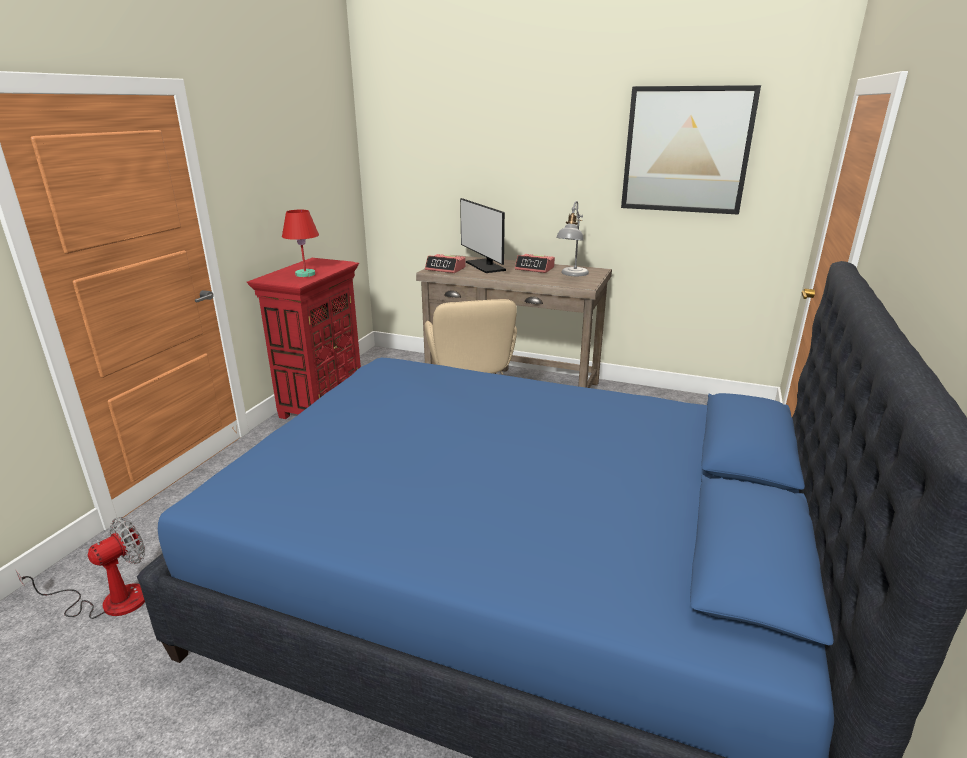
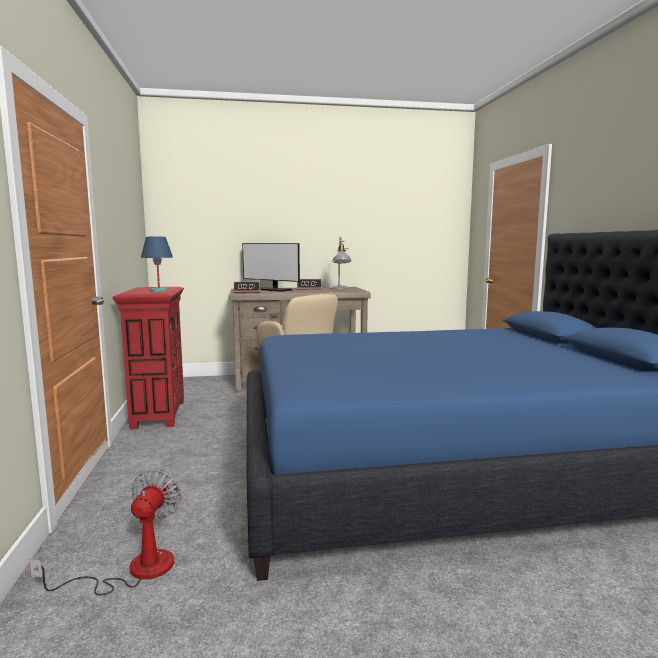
camera: 30 degrees left, 15 degrees down
red table lamp [282,210,319,277] -> blue table lamp [141,237,173,292]
picture [621,85,761,215] -> none

